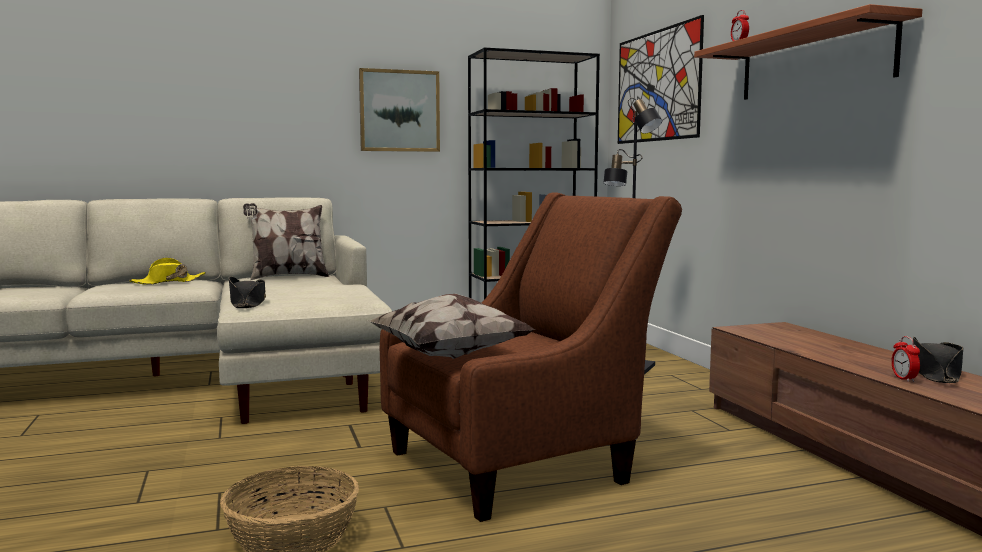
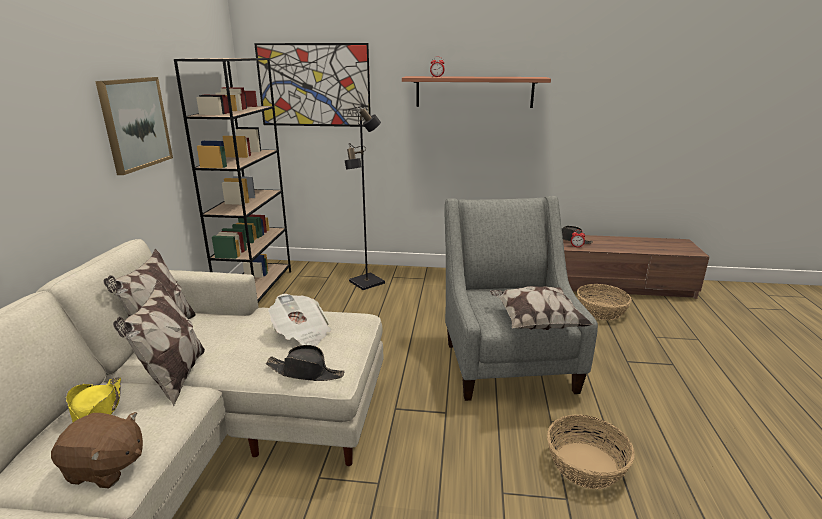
camera: 65 degrees left, 15 degrees up
brown armchair [380,192,682,522] -> grey armchair [444,196,598,401]
none -> brown plush toy [51,412,143,488]
none -> pillow [113,280,205,406]
none -> newspaper [268,294,332,346]
none -> basket [577,284,632,321]

